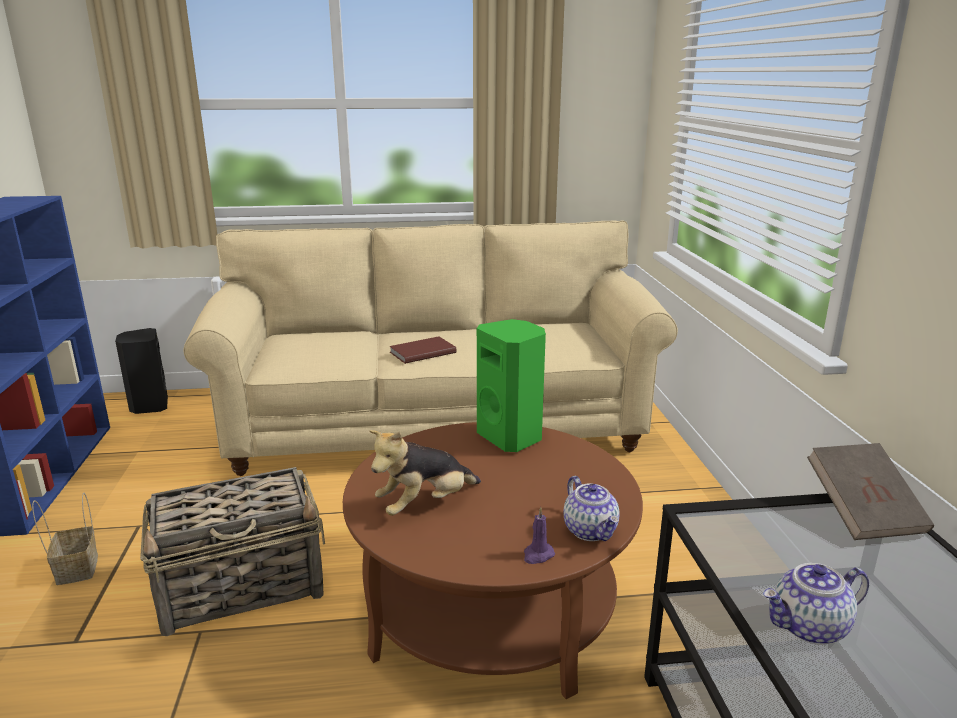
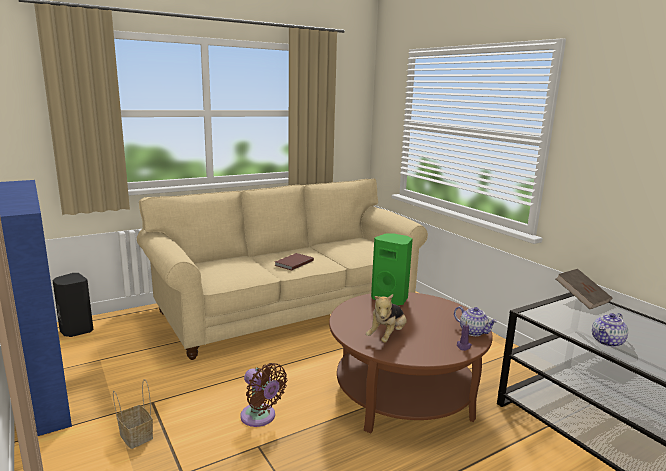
camera: 25 degrees left, 5 degrees down
basket [140,467,325,636] -> brown fan [240,363,287,427]

